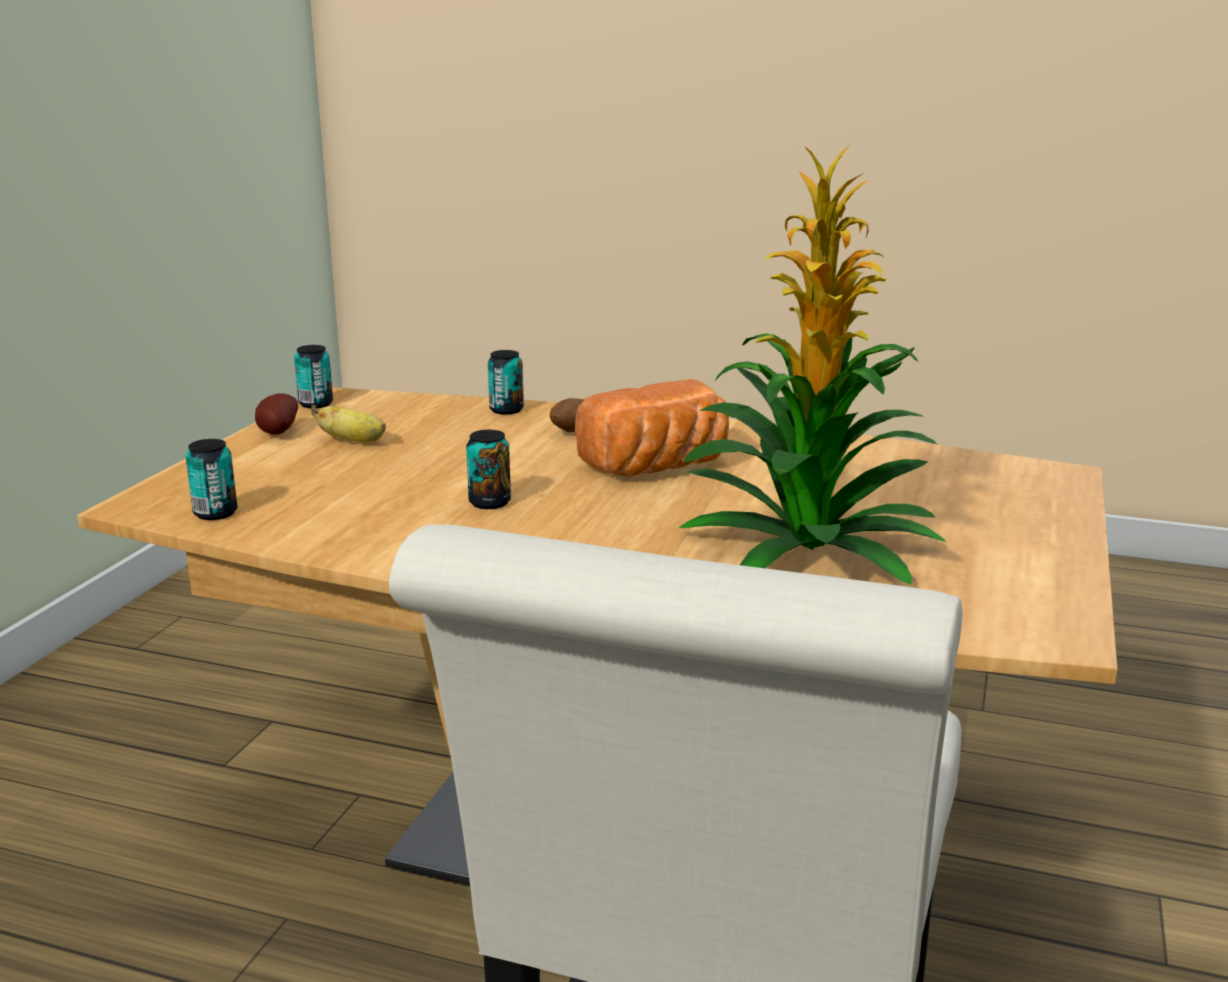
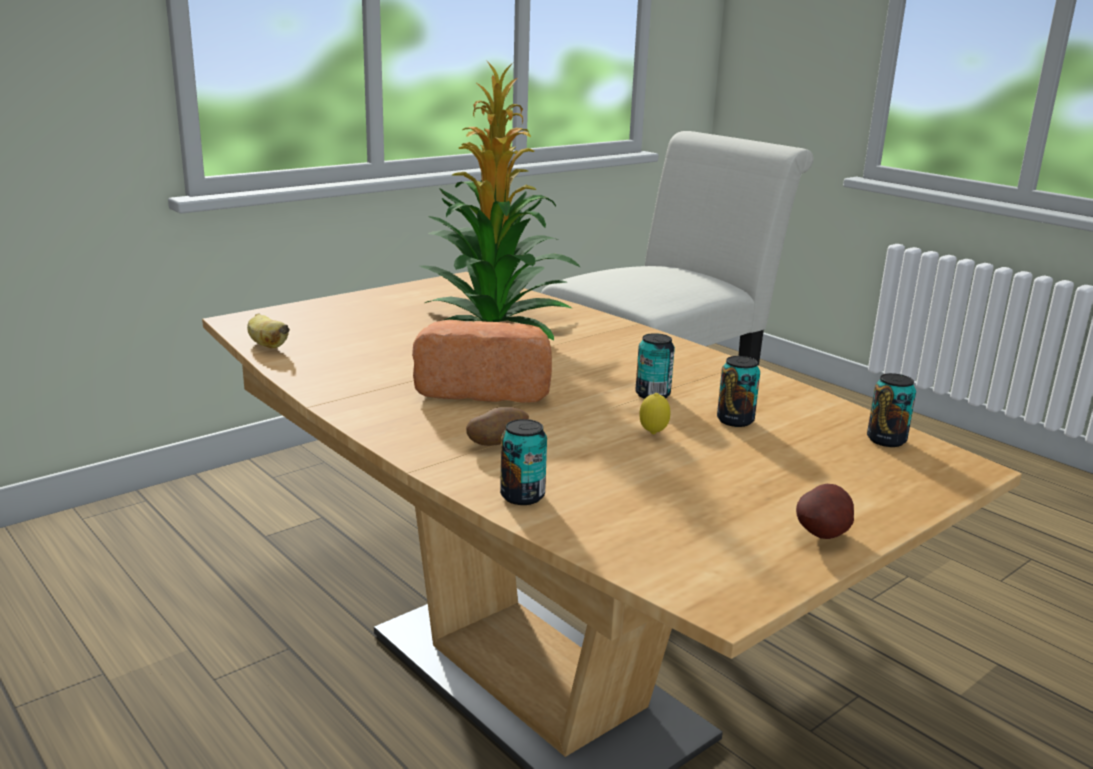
camera: 150 degrees left, 0 degrees up
can [294,345,333,408] -> can moved to [717,356,760,427]
banana [311,405,386,443] -> banana moved to [247,313,290,348]
none -> lemon [639,393,670,434]

